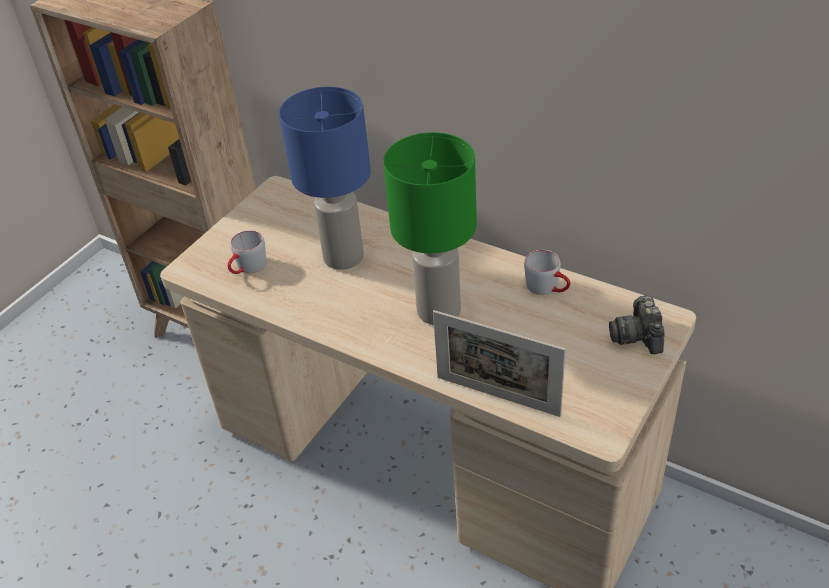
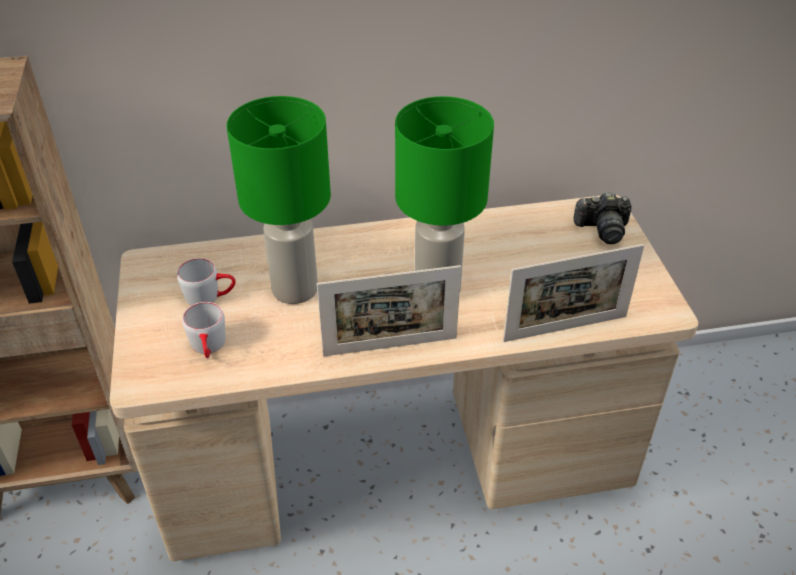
camera: 45 degrees left, 0 degrees up
blue table lamp [279,87,371,270] -> green table lamp [227,96,331,304]
grey mug [524,250,571,295] -> grey mug moved to [177,258,236,306]
camera [609,295,665,354] -> camera turned 45 degrees counterclockwise [574,192,632,244]
none -> picture frame [317,265,461,356]

